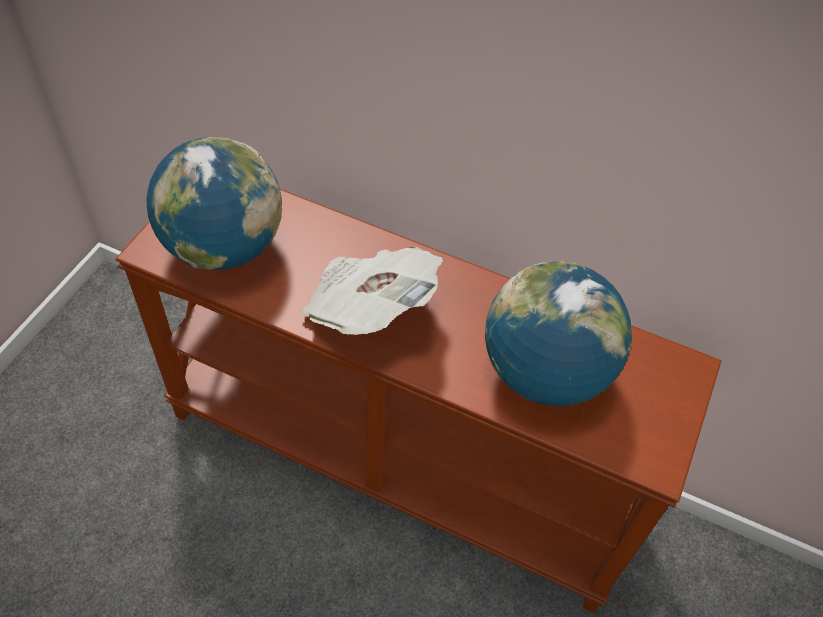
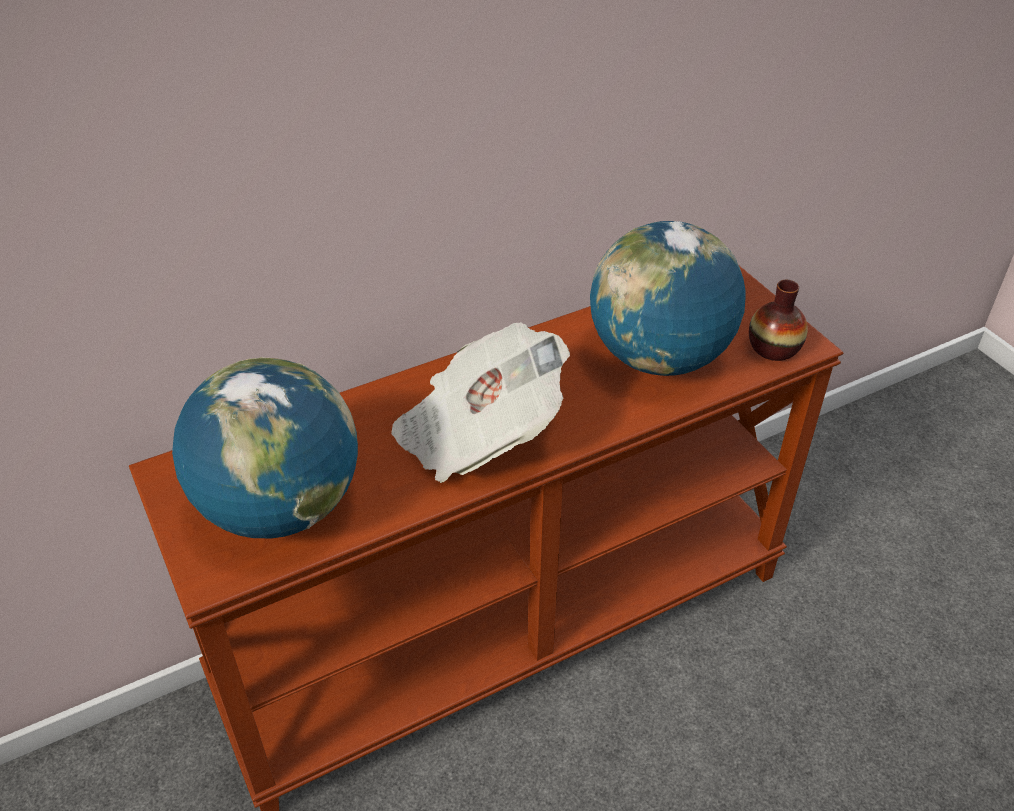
camera: 50 degrees left, 10 degrees down
none -> vase [749,280,808,361]

